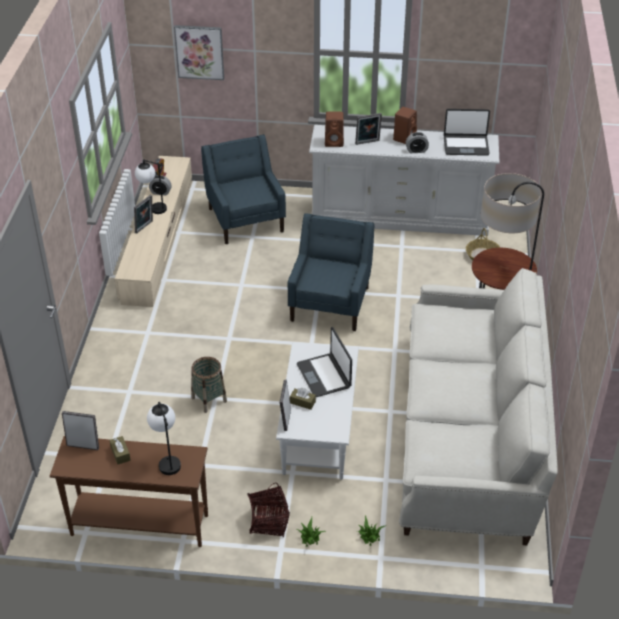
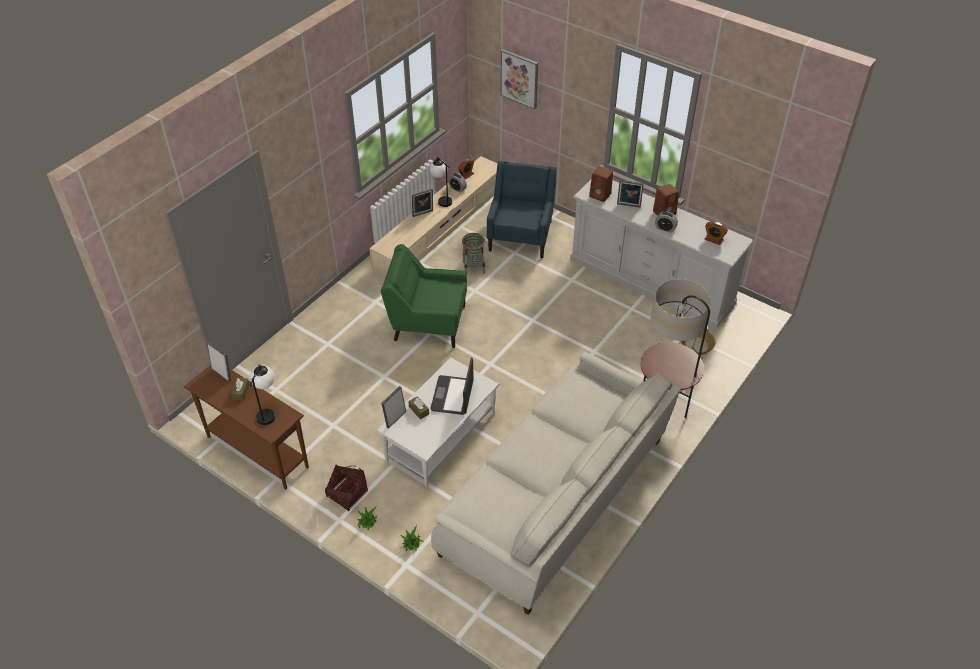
camera: 30 degrees right, 5 degrees up
basket [191,357,227,413] -> basket moved to [462,233,485,275]
blue armchair [288,213,374,331] -> none
laptop [444,109,490,156] -> alarm clock [705,221,728,245]
none -> green armchair [381,244,467,348]

